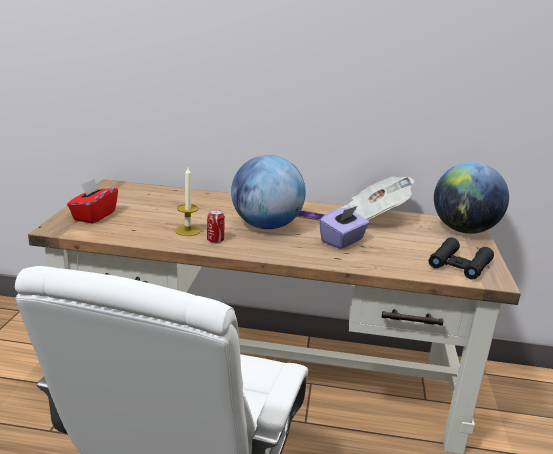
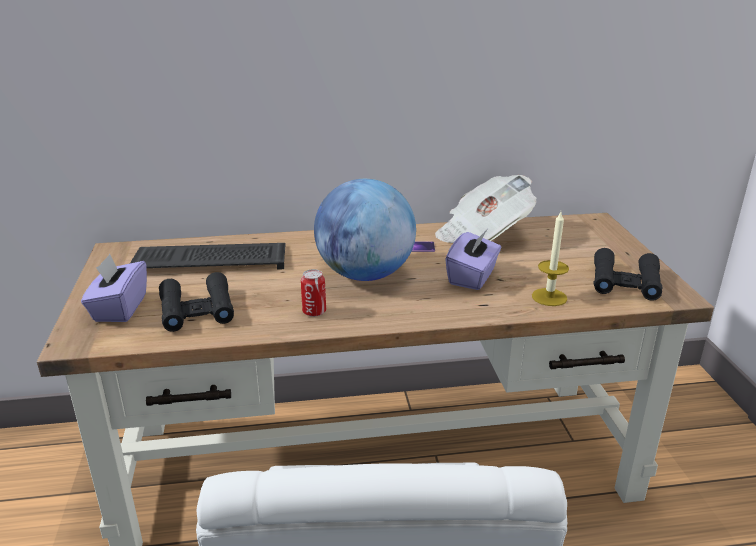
camera: 15 degrees left, 5 degrees up
red tissue box [67,178,118,224] -> purple tissue box [81,254,147,322]
candle [175,168,200,236] -> candle moved to [532,212,569,306]
globe [434,162,509,234] -> none
none -> keyboard [130,243,286,270]
none -> black binoculars [159,272,234,332]

